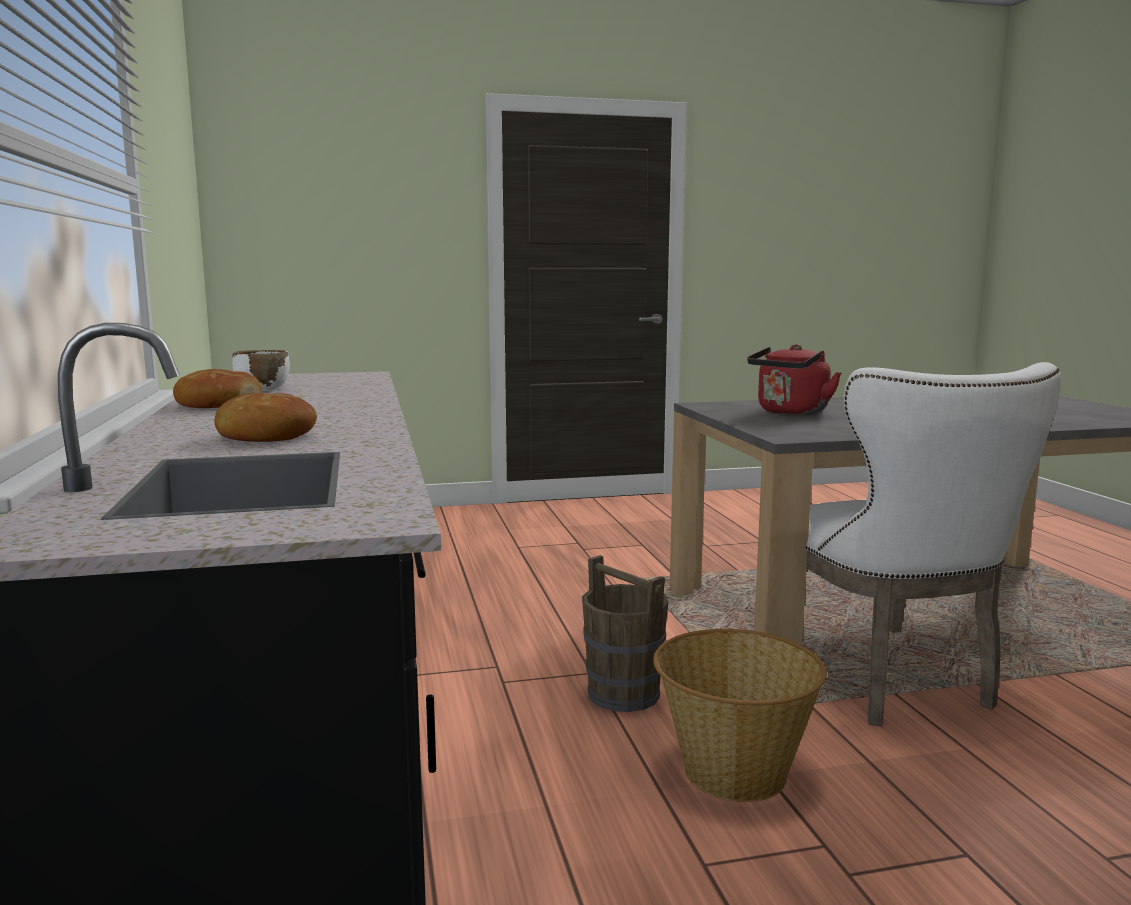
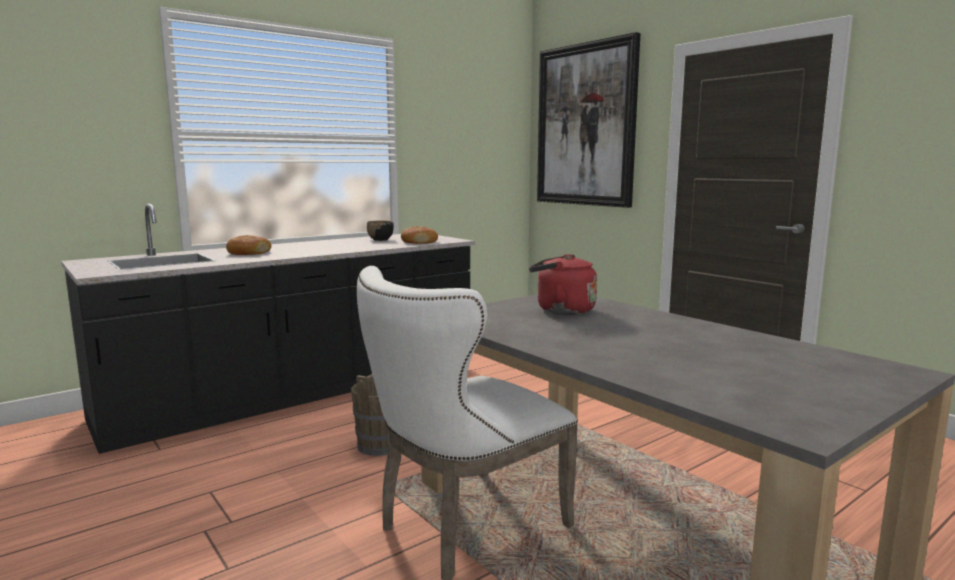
camera: 65 degrees right, 0 degrees up
bread [173,369,262,408] -> bread moved to [401,226,438,244]
white bowl [233,350,290,391] -> black bowl [367,220,394,241]
basket [653,629,827,802] -> none
none -> picture [537,32,641,208]

